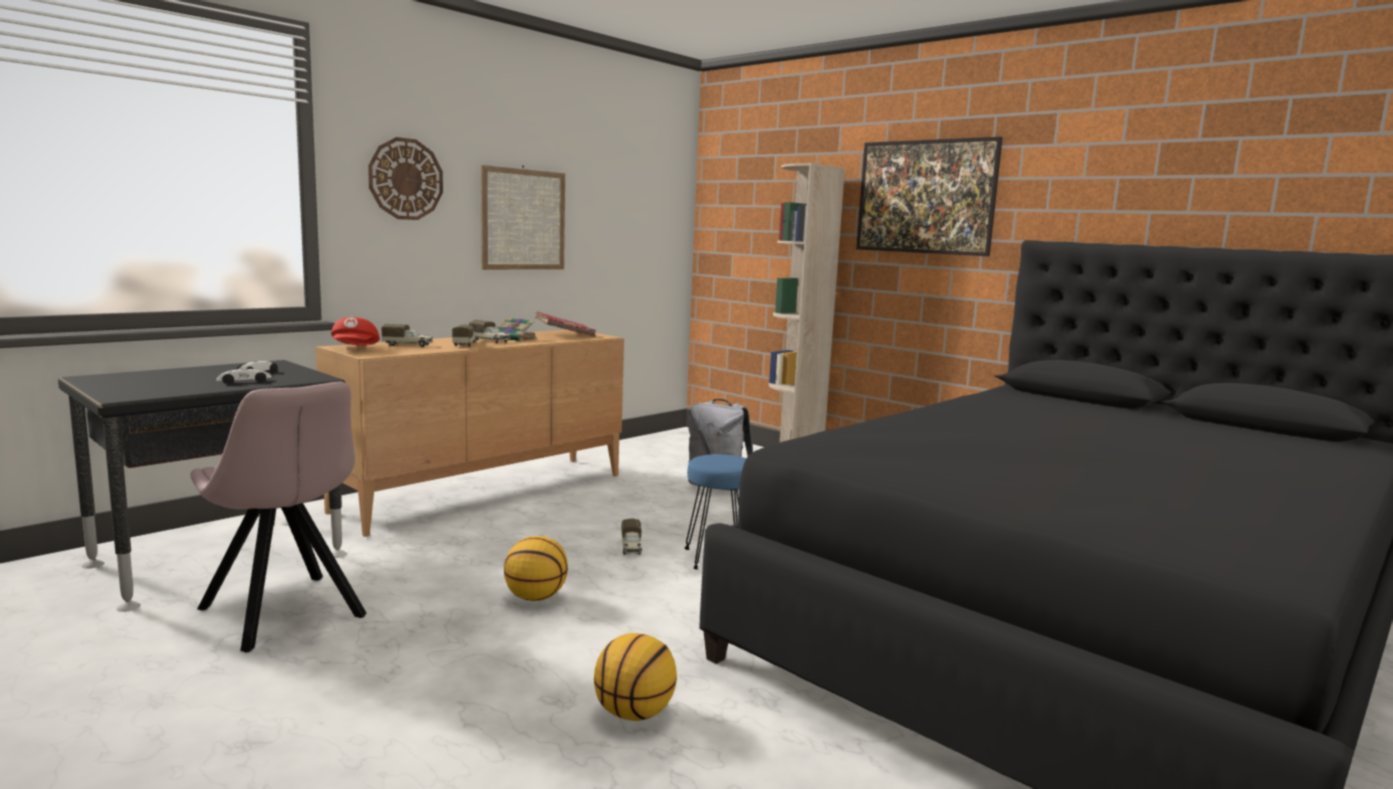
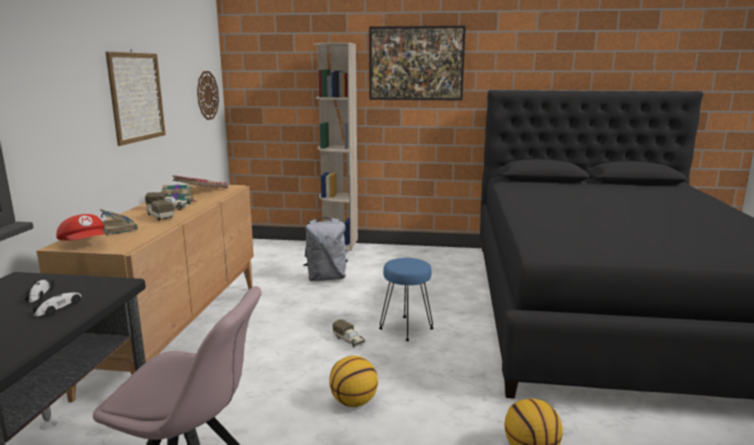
camera: 35 degrees left, 5 degrees up
wall clock [368,137,443,220] -> wall clock moved to [197,71,219,120]
toy truck [382,324,433,347] -> book [100,209,138,236]

